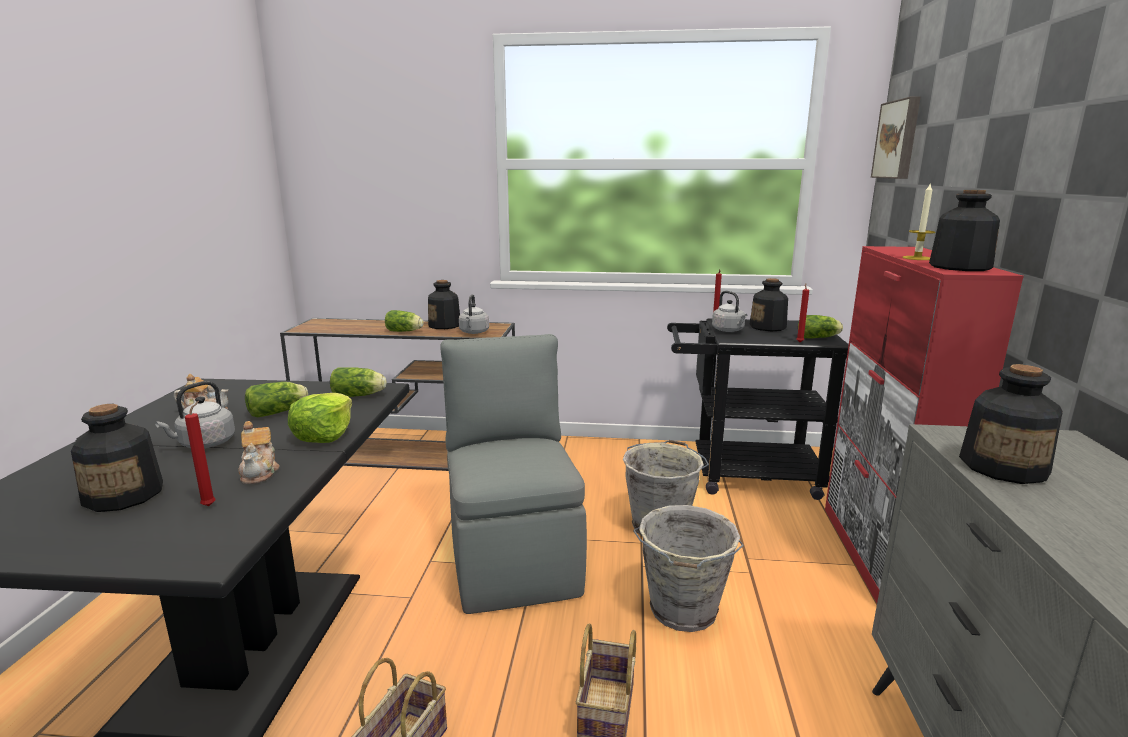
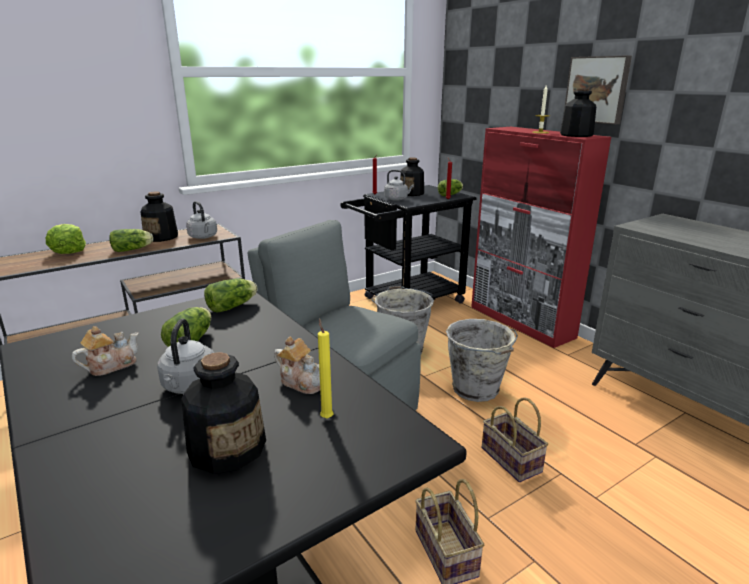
camera: 40 degrees left, 5 degrees up
red candle [185,401,215,506] -> yellow candle [318,318,333,418]
lettuce [288,393,352,443] -> lettuce moved to [46,224,86,254]
picture [871,96,921,179] -> picture moved to [564,56,632,125]
bottle [959,364,1063,484] -> none

